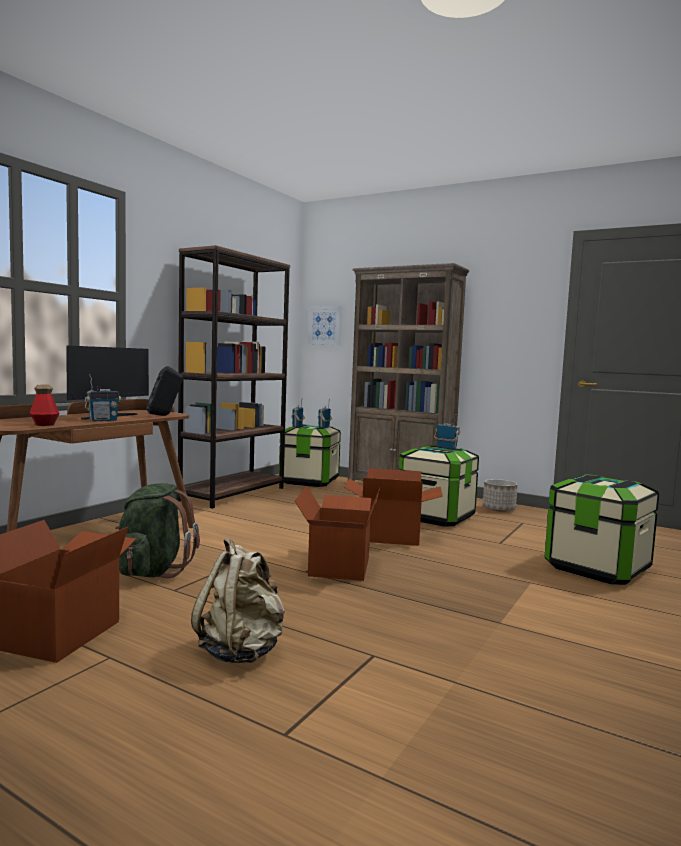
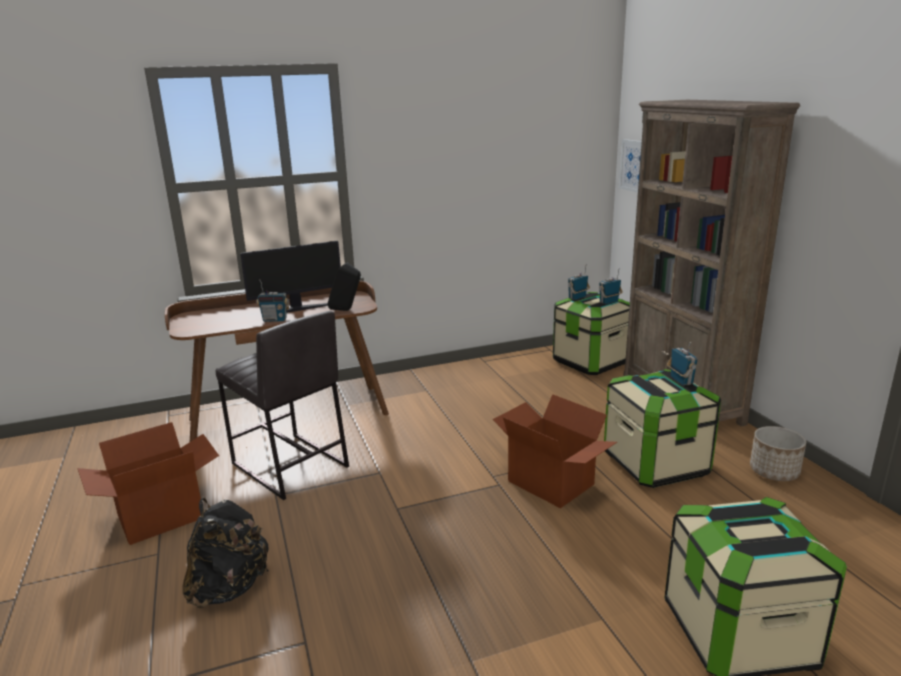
camera: 40 degrees right, 15 degrees up
bottle [30,385,59,426] -> none
green backpack [115,483,200,578] -> grey stool [216,311,349,500]
brown bookcase [178,245,290,509] -> none
beige backpack [191,538,285,663] -> black backpack [182,498,269,608]
cardboard box [295,487,380,581] -> none

